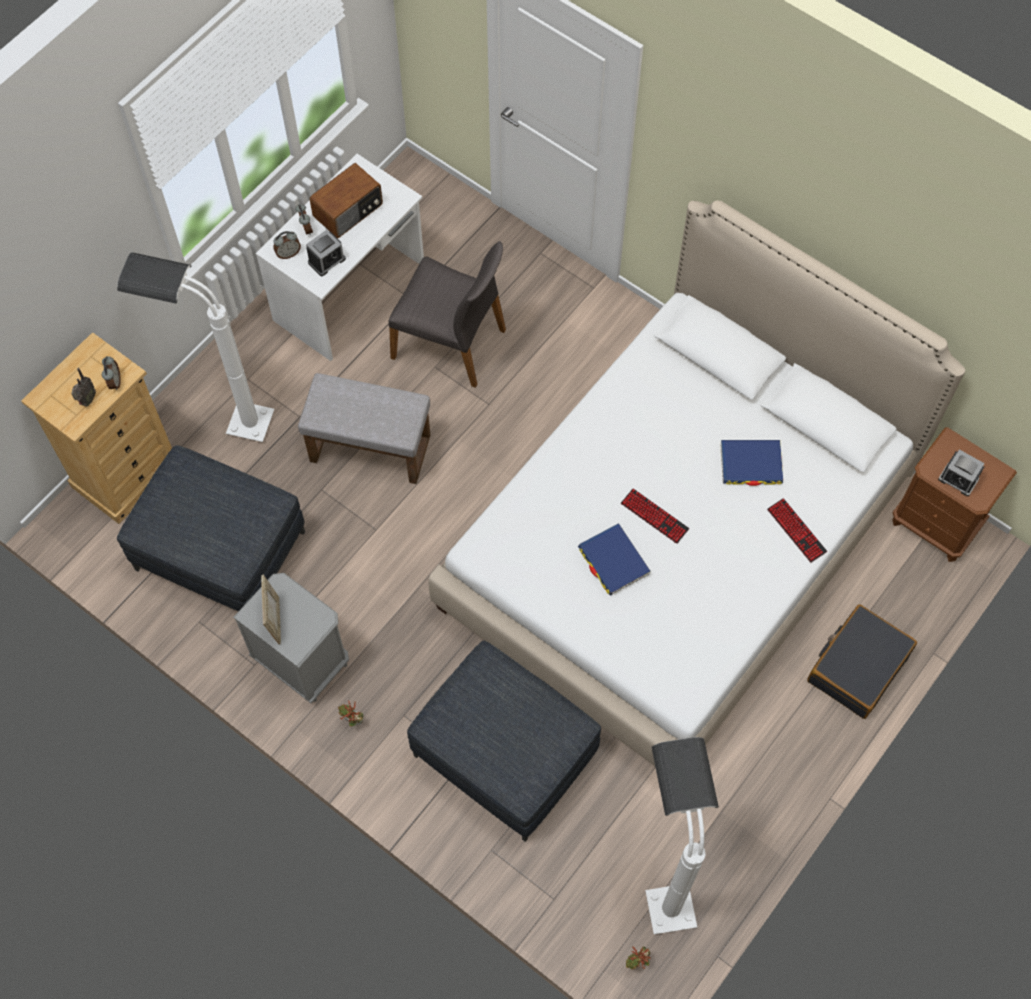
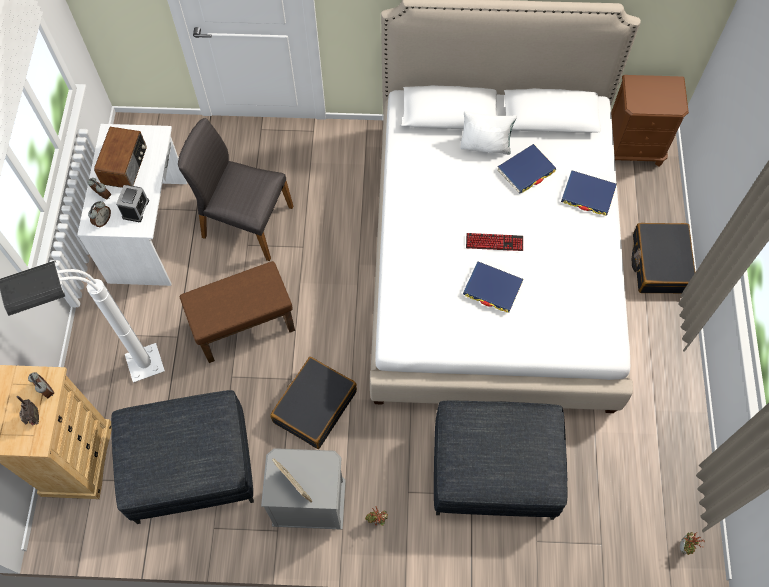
camera: 35 degrees left, 0 degrees up
grey ottoman [298,373,430,484] -> brown ottoman [180,261,295,363]
grey chair [389,241,506,388] -> grey chair turned 150 degrees counterclockwise [178,118,294,261]
white floor lamp [645,737,719,934] -> none
keyboard [767,498,827,563] -> blue book [561,170,617,216]
alarm clock [938,449,984,496] -> none
none -> black suitcase [270,357,357,449]
none -> white pillow [460,111,517,155]

